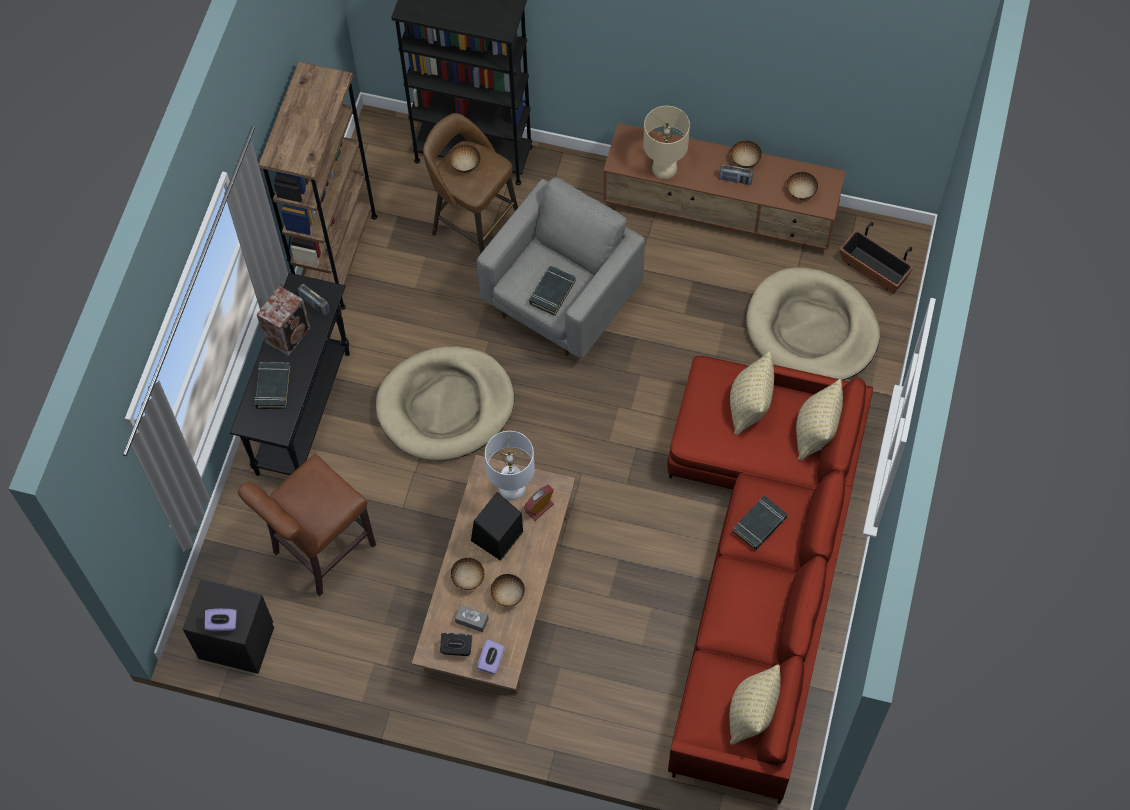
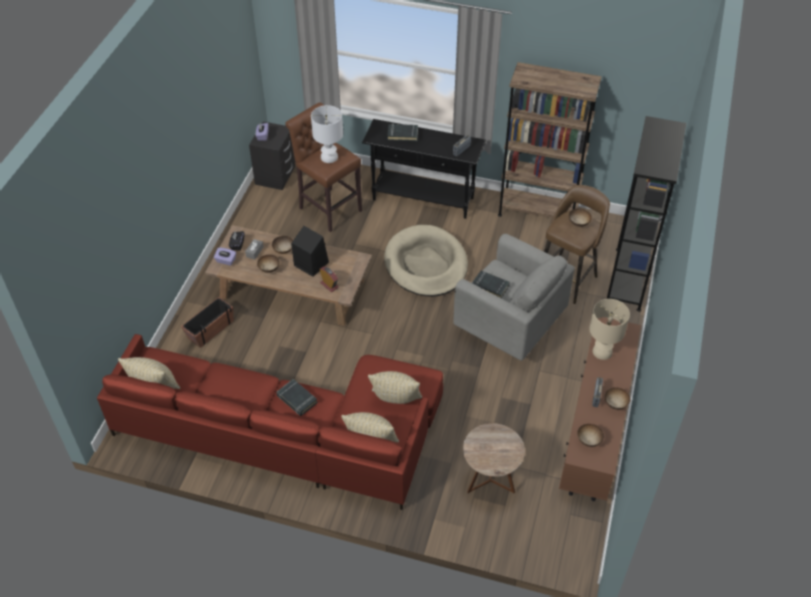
camera: 90 degrees right, 15 degrees down
speaker [257,286,310,356] -> none
white table lamp [485,431,535,500] -> white table lamp moved to [311,105,343,163]
beige dog bed [746,267,880,380] -> brown side table [463,423,525,494]
planter [840,221,914,294] -> planter moved to [181,297,234,348]

